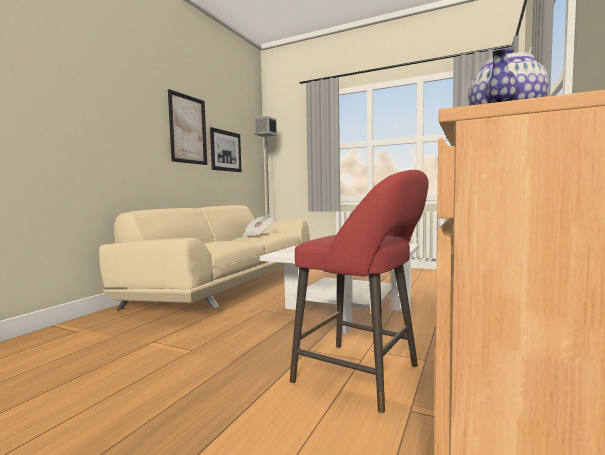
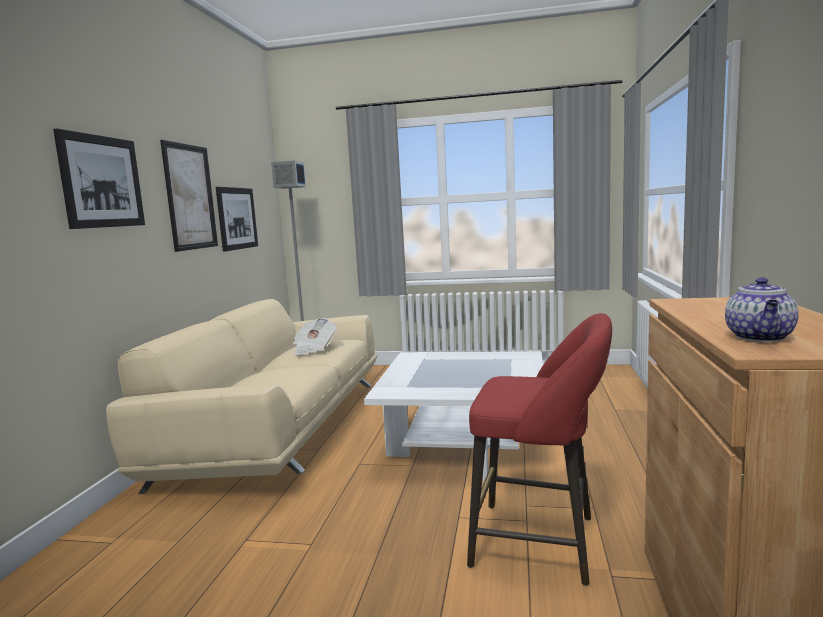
camera: 15 degrees left, 5 degrees up
none -> picture [53,128,145,229]

